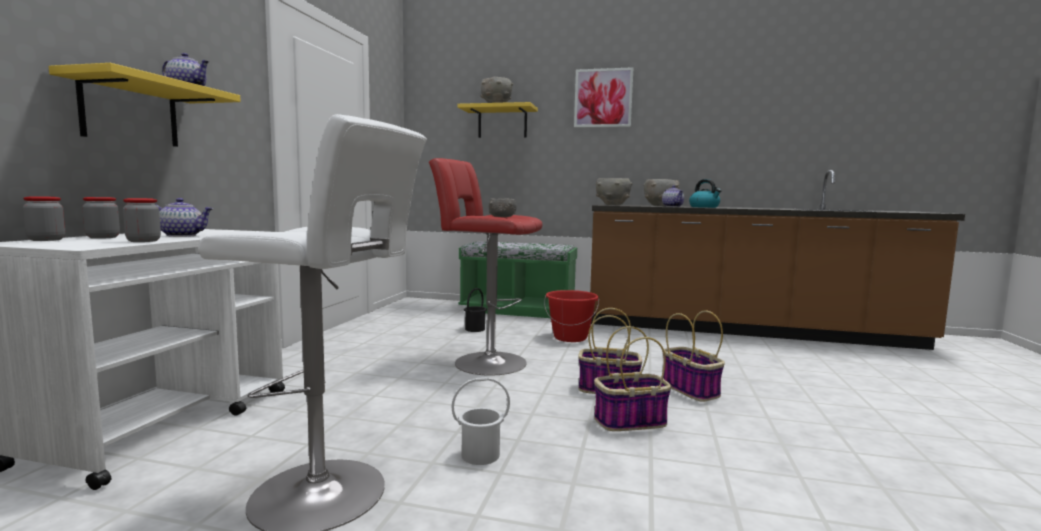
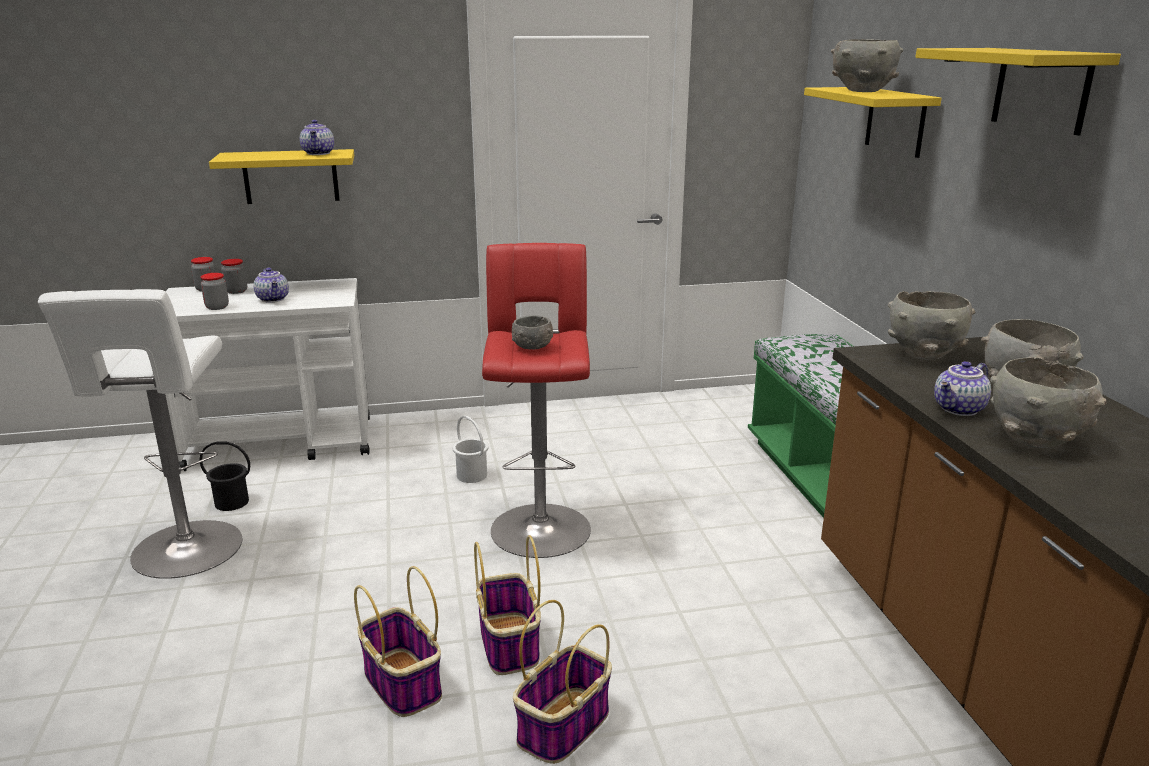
camera: 65 degrees right, 15 degrees up
white bucket [452,377,510,465] -> white bucket moved to [453,416,489,483]
black bucket [464,288,487,332] -> black bucket moved to [199,441,250,511]
red bucket [544,290,599,342] -> none
picture [574,67,633,128] -> yellow shelf [915,48,1121,136]
kettle [689,179,722,208] -> grey bowl [990,357,1106,448]

